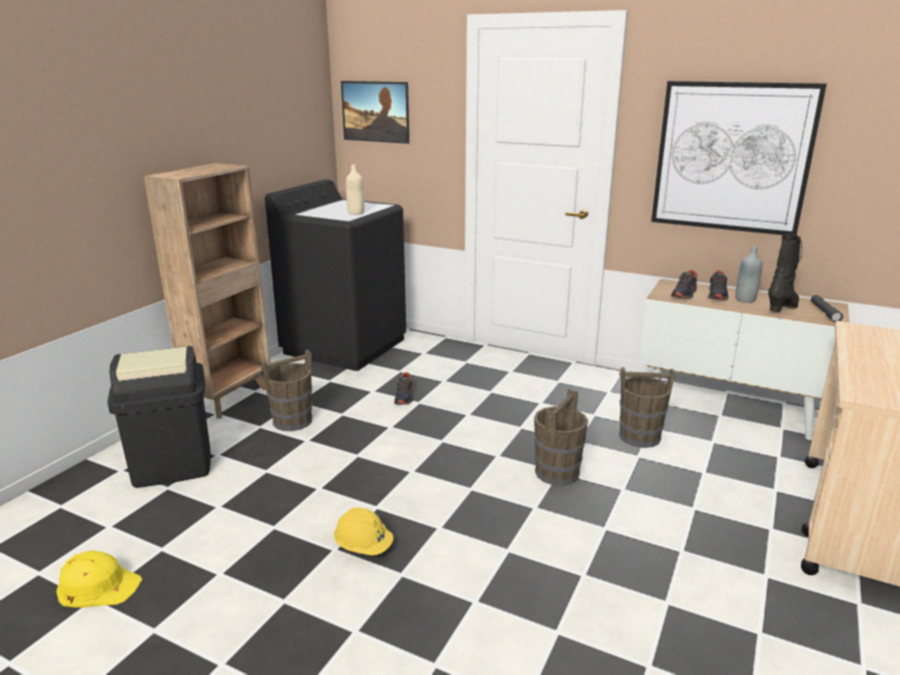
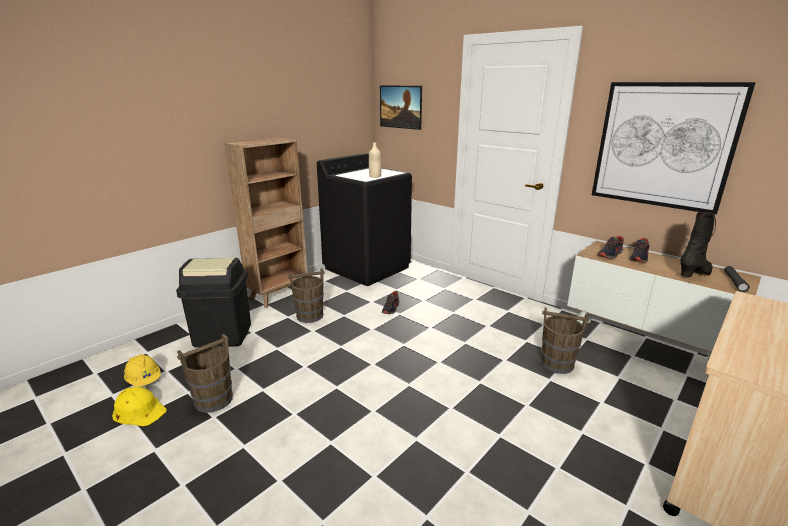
camera: 15 degrees right, 0 degrees up
yellow hard hat [334,507,393,555] -> yellow hard hat moved to [124,354,161,386]
brown bucket [534,389,588,486] -> brown bucket moved to [177,334,233,413]
grey bottle [735,246,762,303] -> none

